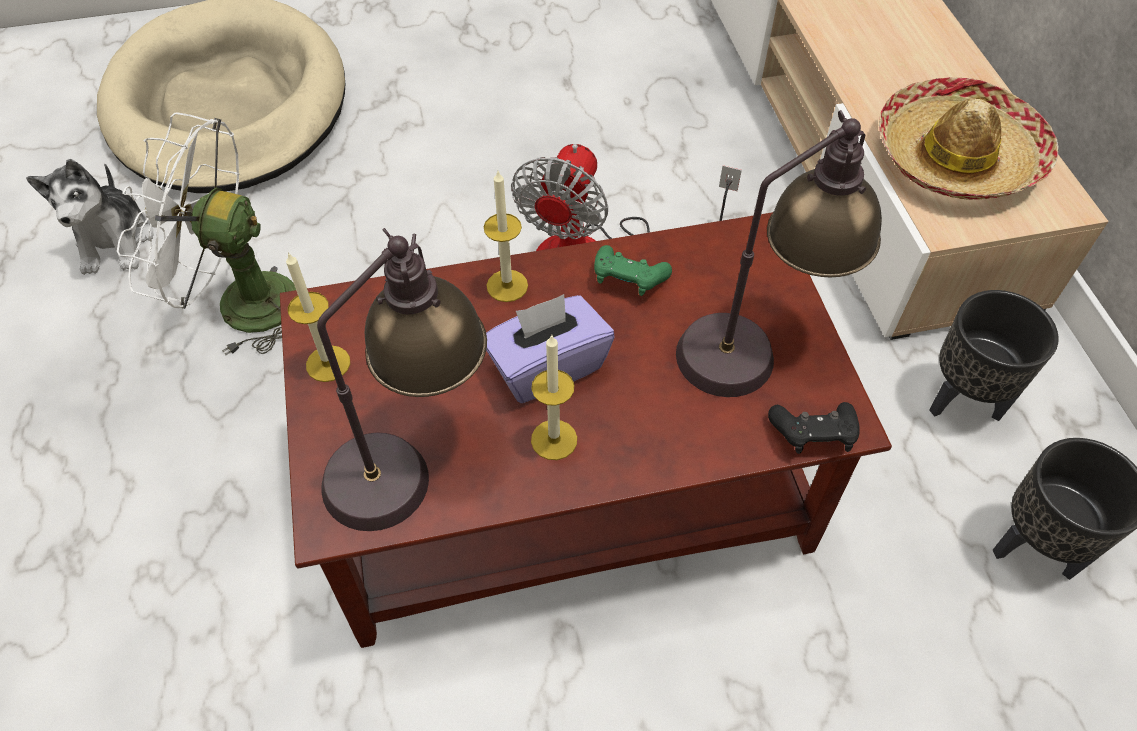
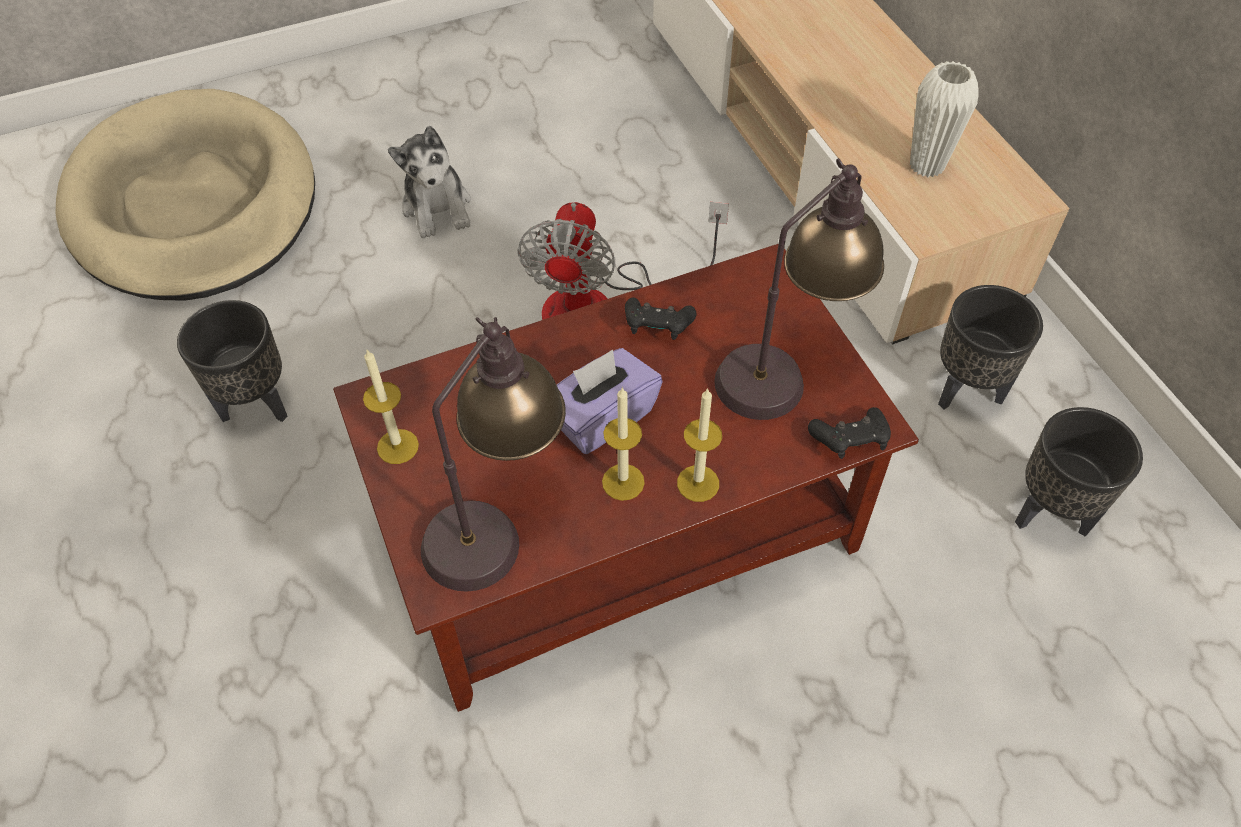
camera: 10 degrees left, 0 degrees up
plush toy [26,159,153,275] -> plush toy moved to [388,126,471,239]
white fan [117,112,296,355] -> black planter [177,300,288,422]
candle [484,171,528,302] -> candle moved to [677,388,722,502]
green game controller [594,245,672,296] -> black game controller [625,298,697,340]
hat [879,77,1059,200] -> white vase [910,61,978,177]

